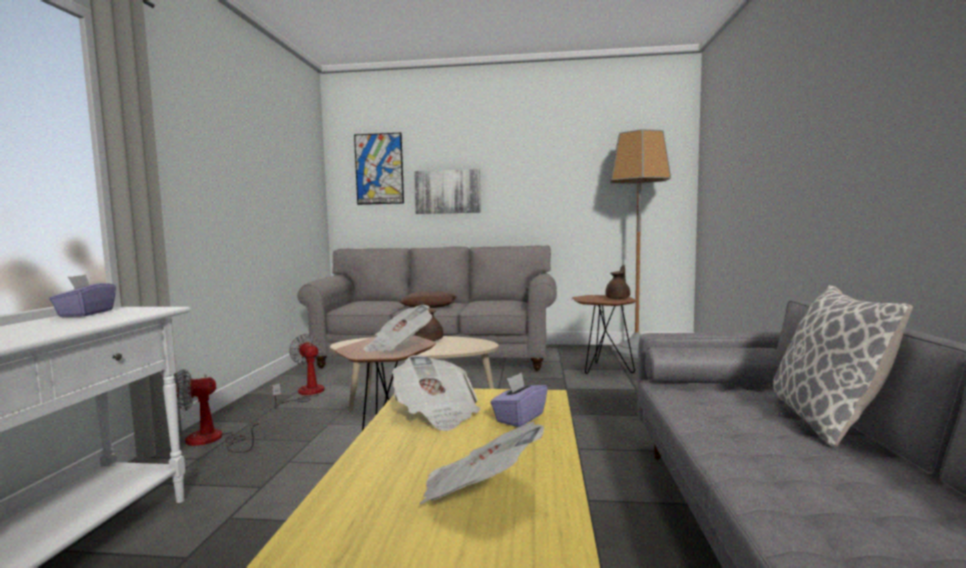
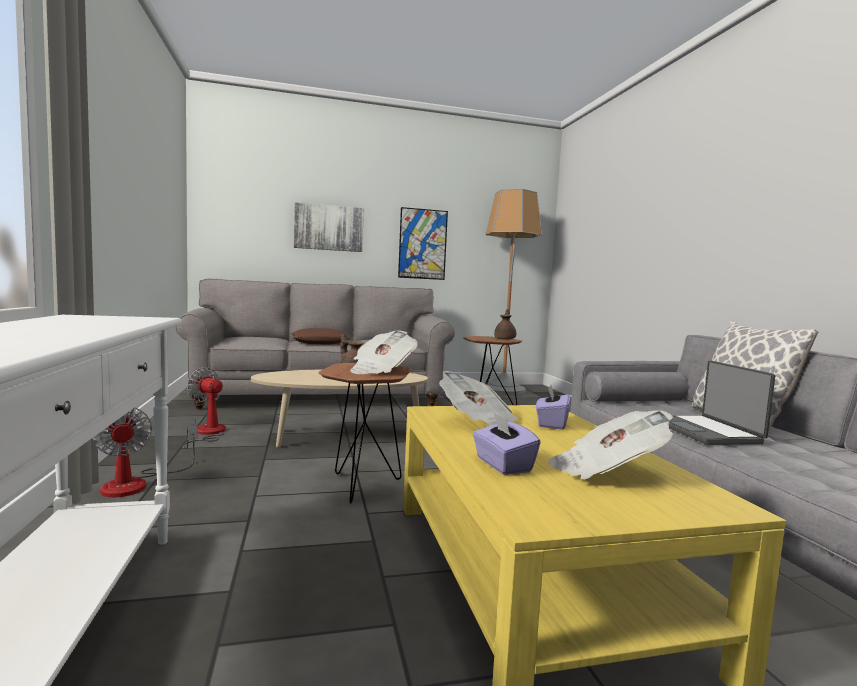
camera: 20 degrees left, 0 degrees up
purple tissue box [49,274,116,317] -> purple tissue box moved to [473,413,541,475]
fan [175,369,260,453] -> fan turned 75 degrees counterclockwise [92,408,198,497]
picture [354,133,404,205] -> picture moved to [398,207,448,280]
none -> laptop [668,360,775,445]

